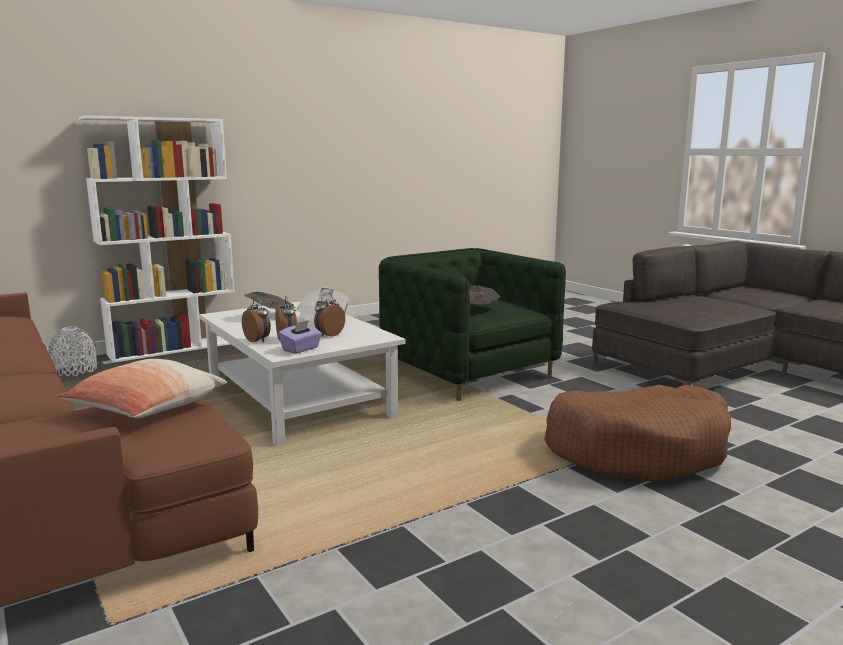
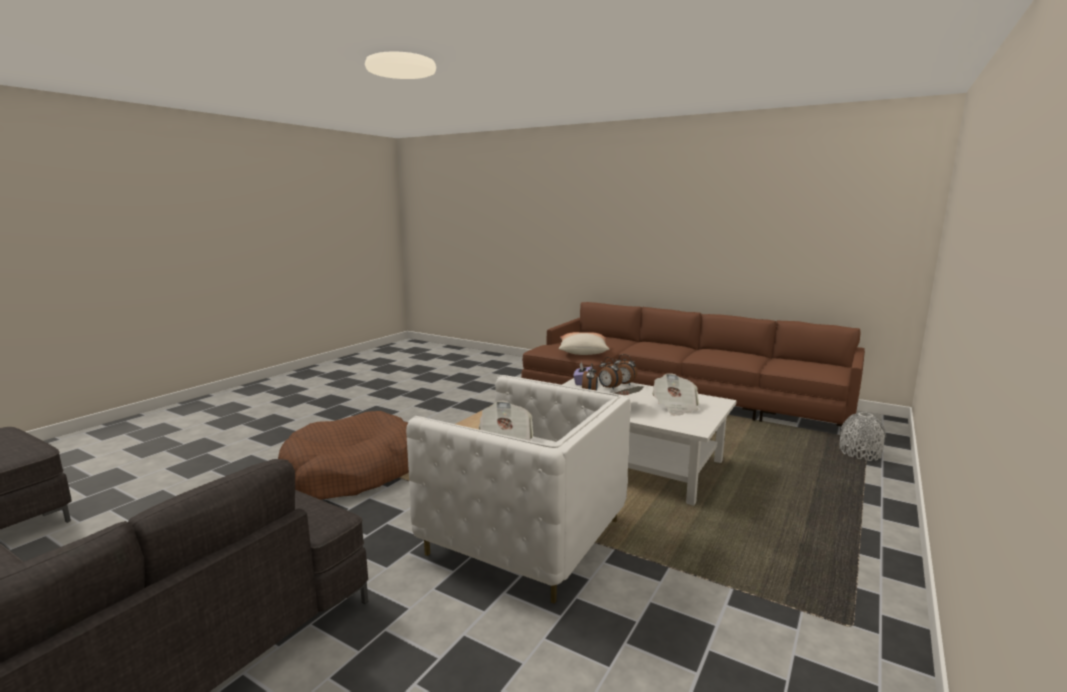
camera: 155 degrees right, 0 degrees up
white bookcase [79,115,235,363] -> none
green armchair [379,248,566,401] -> white armchair [406,375,631,604]

